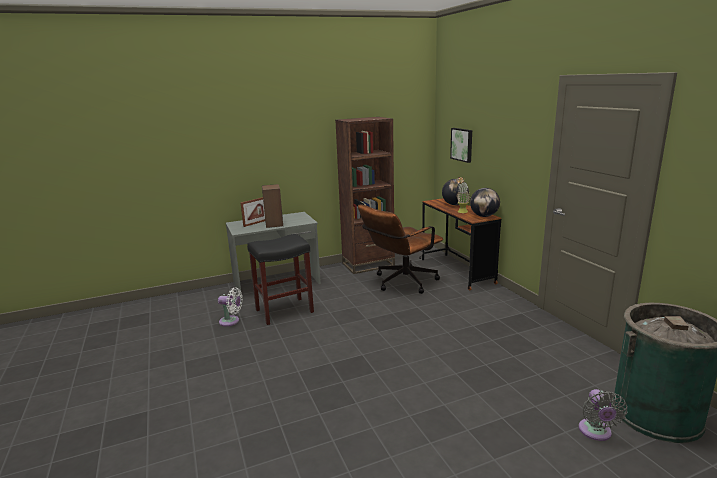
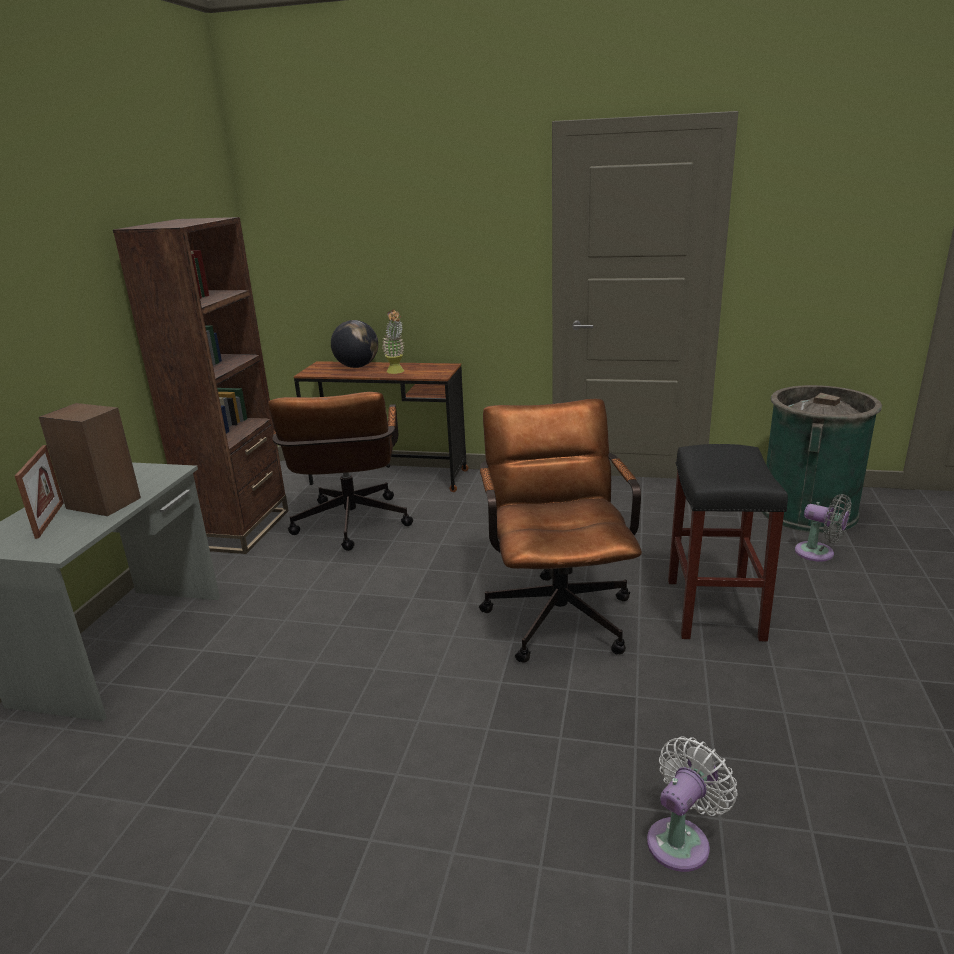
camera: 55 degrees left, 5 degrees up
white fan [218,287,243,326] -> white fan moved to [647,737,737,872]
black stool [247,234,314,325] -> black stool moved to [668,444,788,642]
picture [450,128,472,163] -> none
globe [470,188,500,217] -> none
none -> brown office chair [479,399,642,663]

